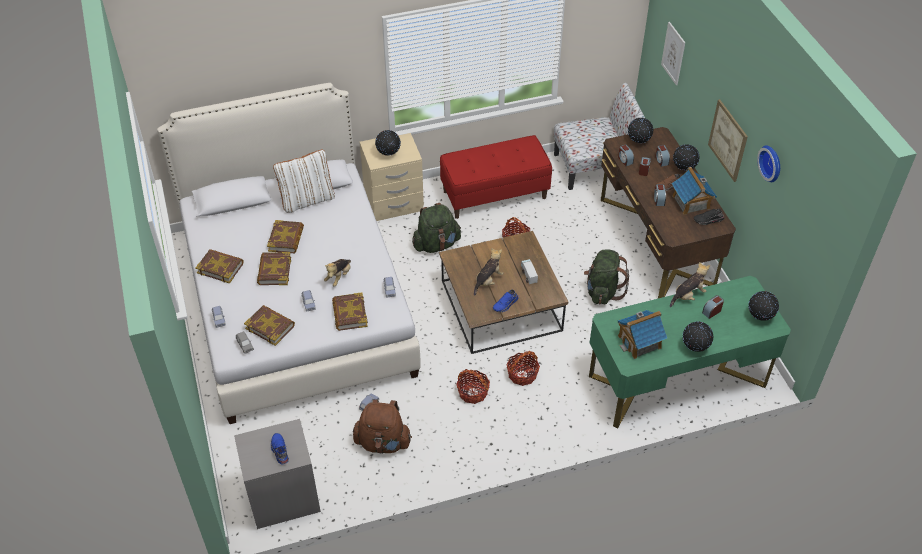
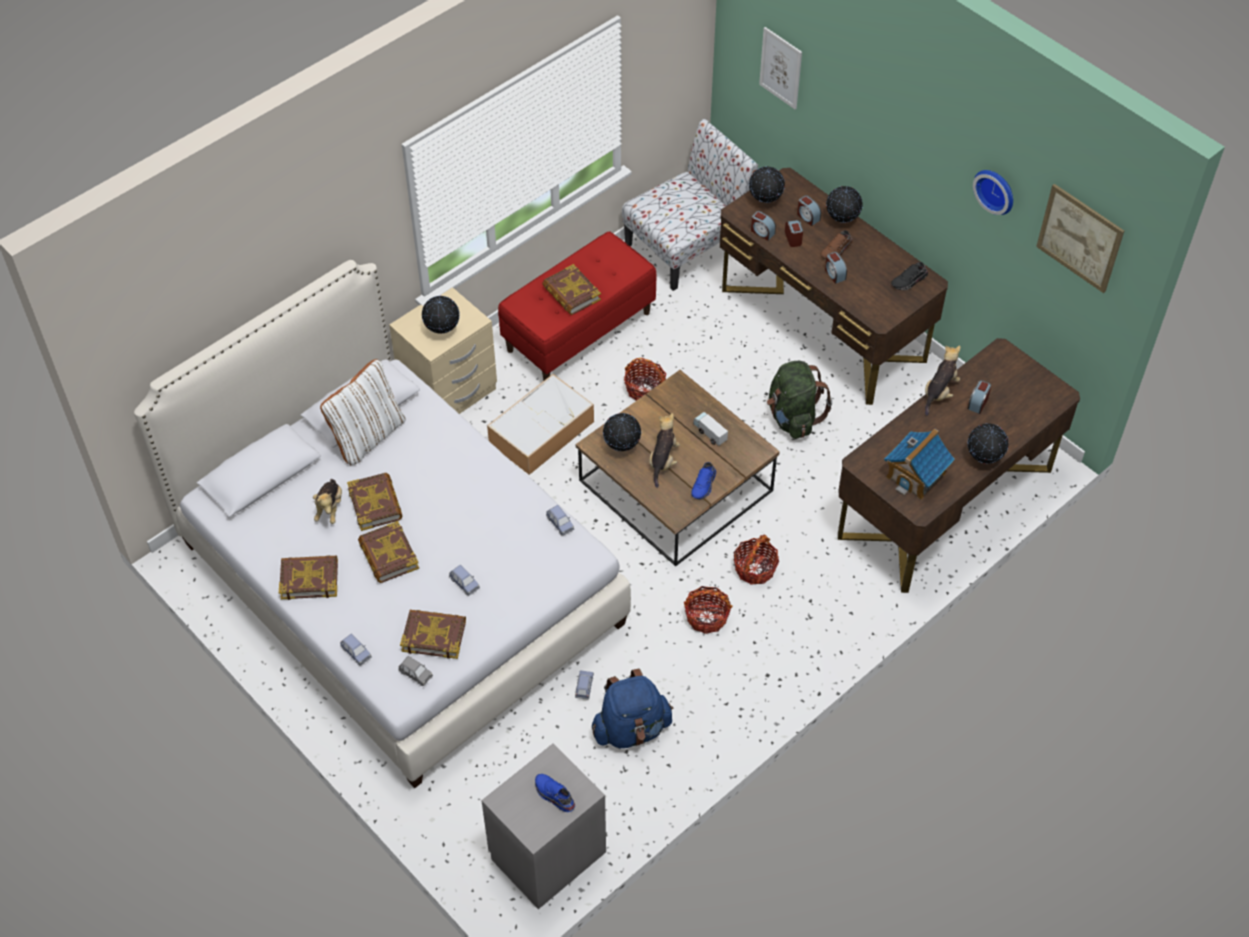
camera: 25 degrees left, 5 degrees up
plush toy [324,259,351,287] -> plush toy moved to [313,479,342,524]
book [332,292,368,331] -> book moved to [542,264,601,315]
brown backpack [353,399,412,454] -> blue backpack [592,668,674,748]
green backpack [412,203,461,253] -> storage box [487,374,594,475]
green desk [589,276,791,428] -> brown desk [838,338,1080,593]
toy house [672,167,717,215] -> none
picture [708,99,748,182] -> picture moved to [1036,184,1124,293]
globe [748,291,779,321] -> globe moved to [603,413,641,451]

